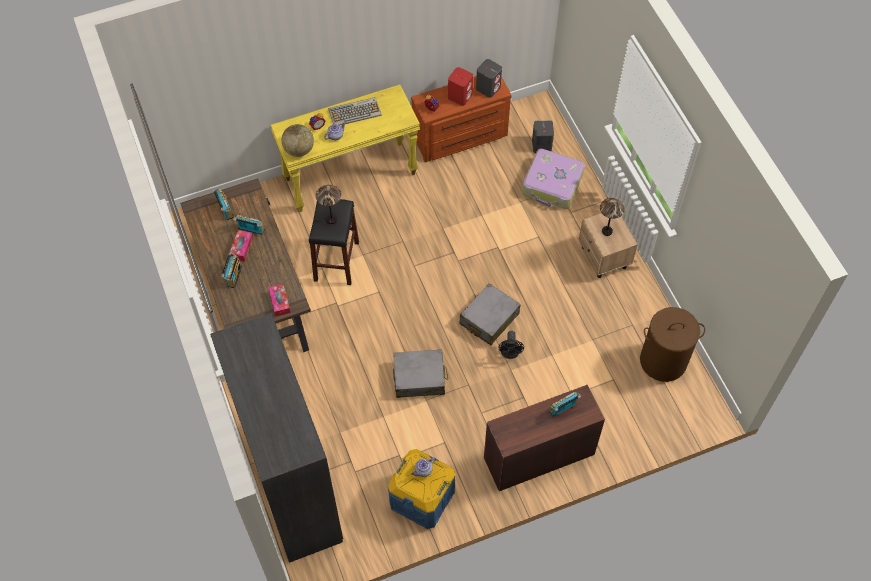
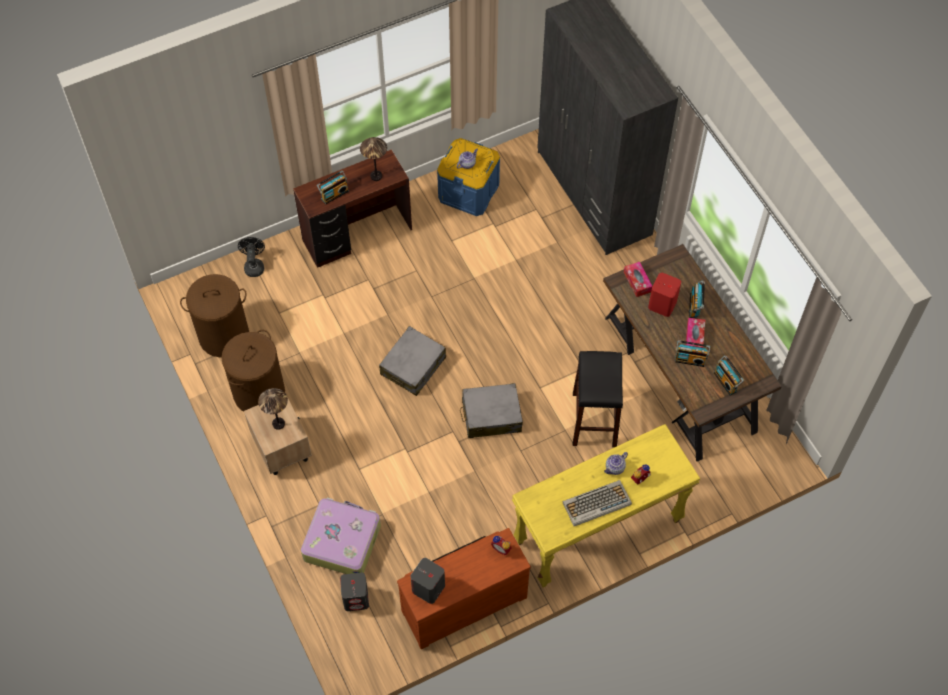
camera: 175 degrees right, 0 degrees up
globe [281,124,314,157] -> none
table lamp [316,185,341,224] -> table lamp moved to [360,137,387,181]
grey suitcase [393,349,448,398] -> grey suitcase moved to [460,383,523,438]
red speaker [448,67,473,106] -> red speaker moved to [648,273,681,317]
black fan [499,331,524,359] -> black fan moved to [238,237,265,277]
none -> brown laundry basket [221,330,285,412]

